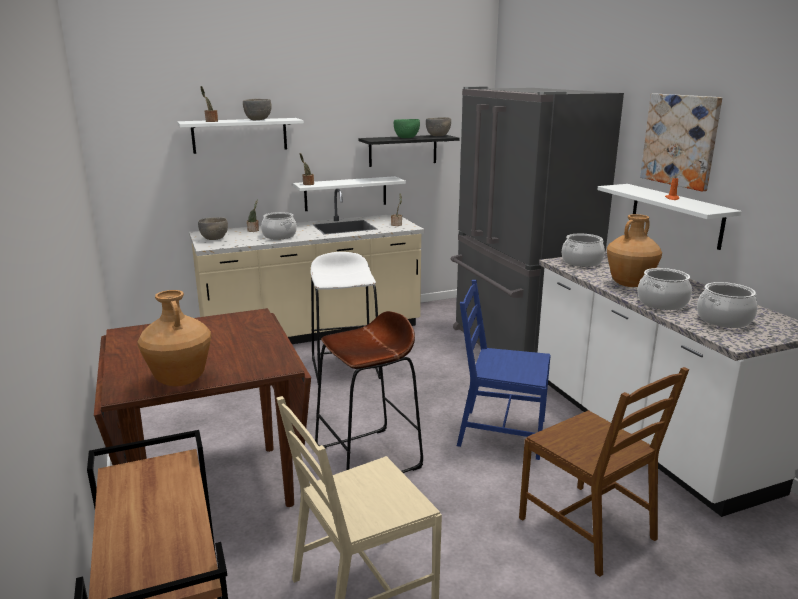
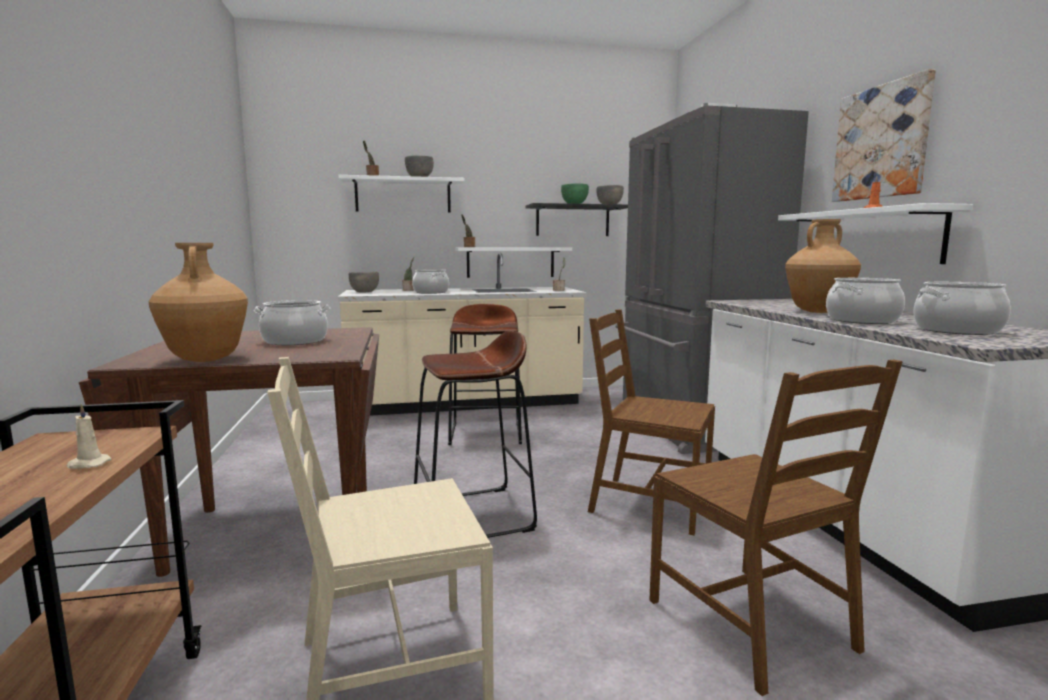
camera: 10 degrees right, 10 degrees down
white stool [311,252,381,383] -> brown stool [448,304,522,445]
blue chair [457,280,551,460] -> brown chair [588,310,715,535]
cooking pot [562,234,605,267] -> cooking pot moved to [254,300,331,345]
none -> beige candle [66,404,111,469]

